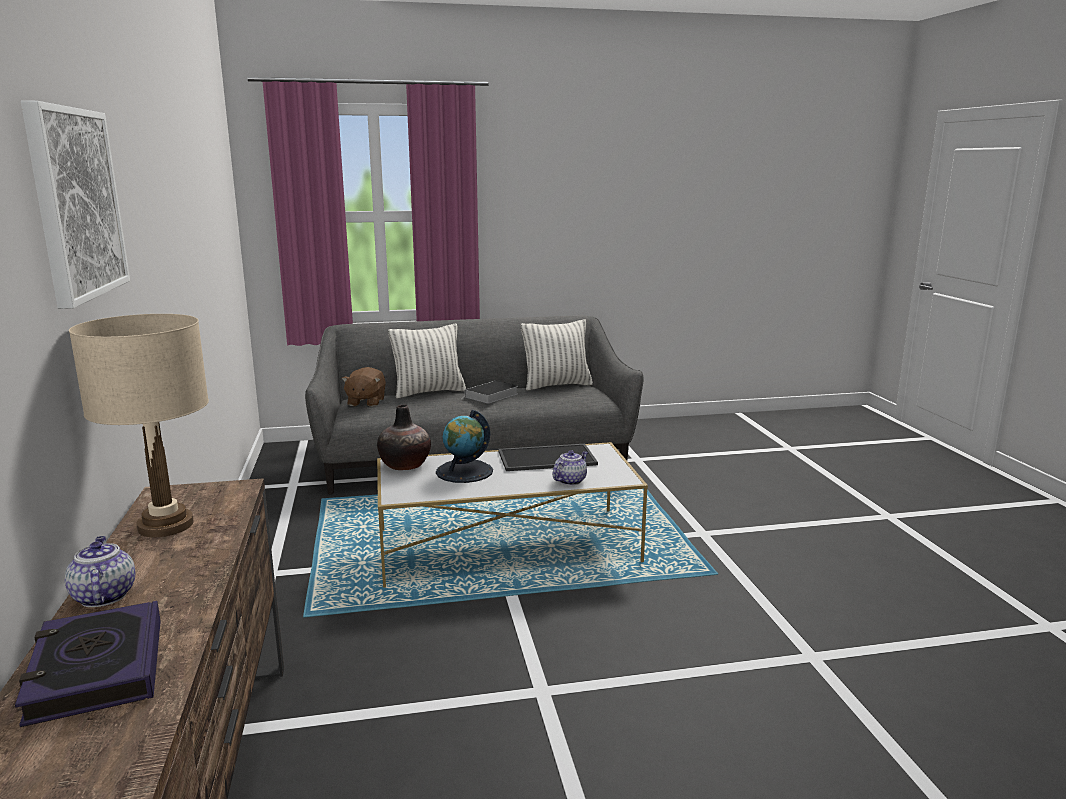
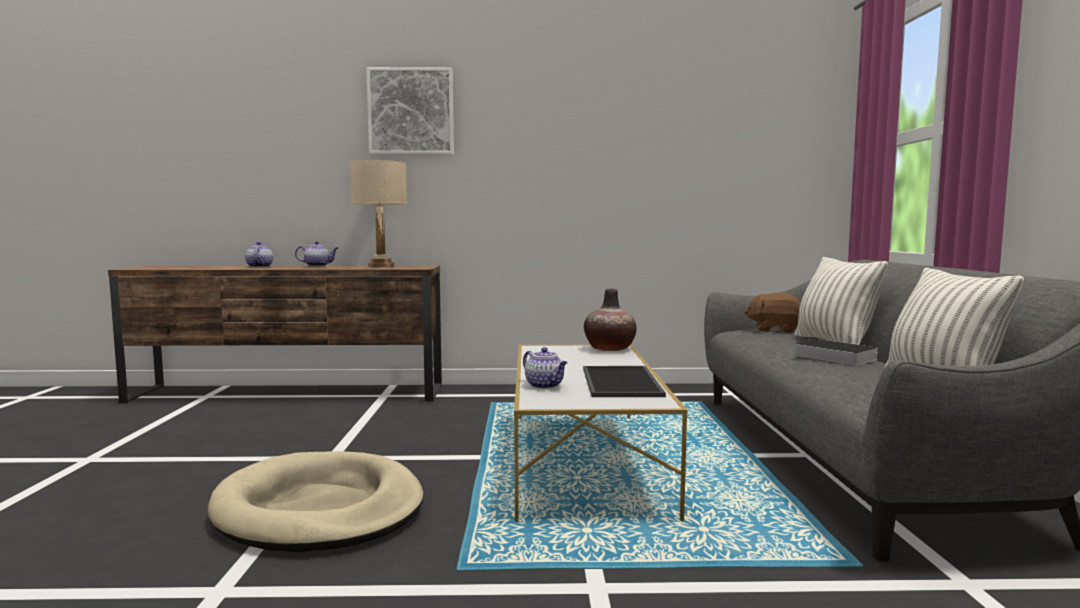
camera: 100 degrees right, 10 degrees down
book [15,601,161,727] -> teapot [245,242,273,267]
globe [436,410,493,483] -> none
none -> beige dog bed [208,451,424,552]

